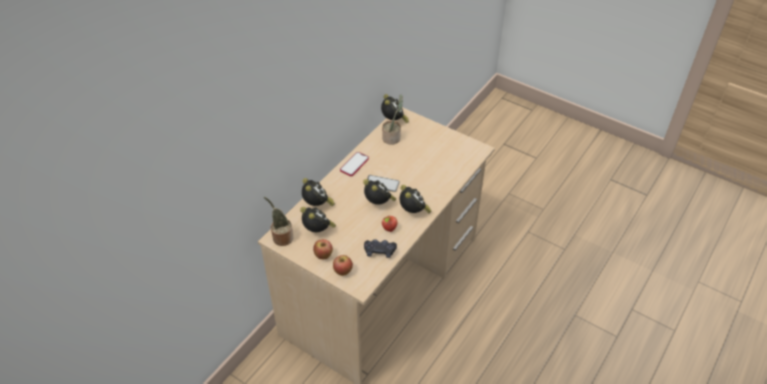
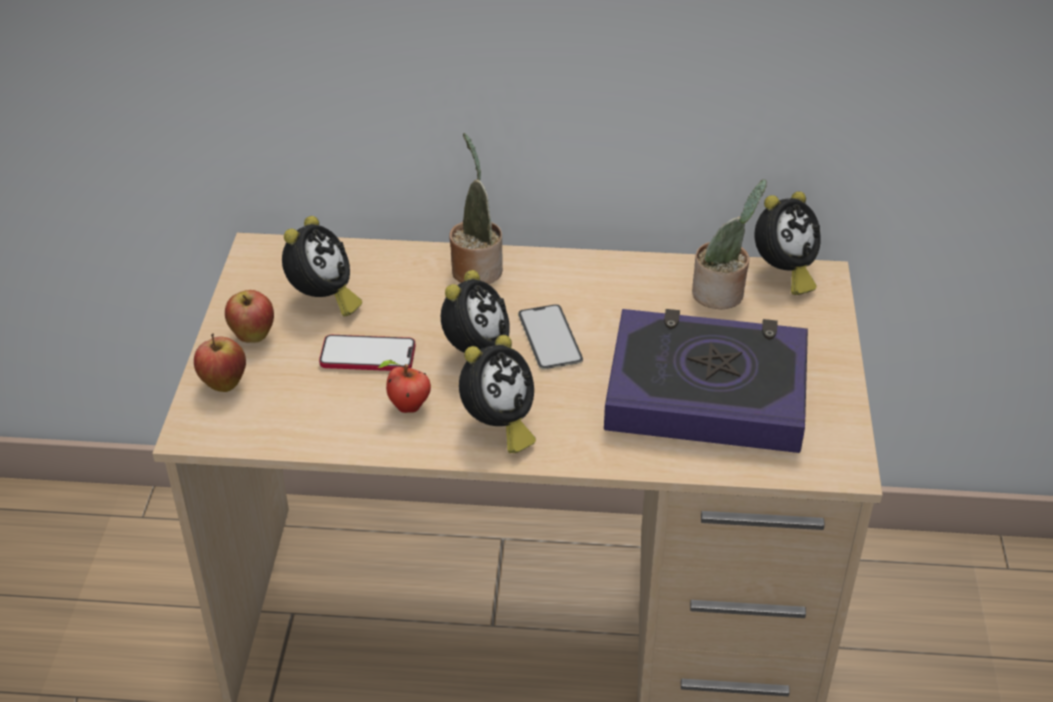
camera: 60 degrees right, 5 degrees down
potted plant [264,197,293,246] -> potted plant moved to [449,133,503,284]
alarm clock [302,178,335,206] -> none
phone [340,152,369,176] -> phone moved to [319,335,416,371]
black game controller [364,239,397,258] -> none
none -> book [604,309,808,453]

